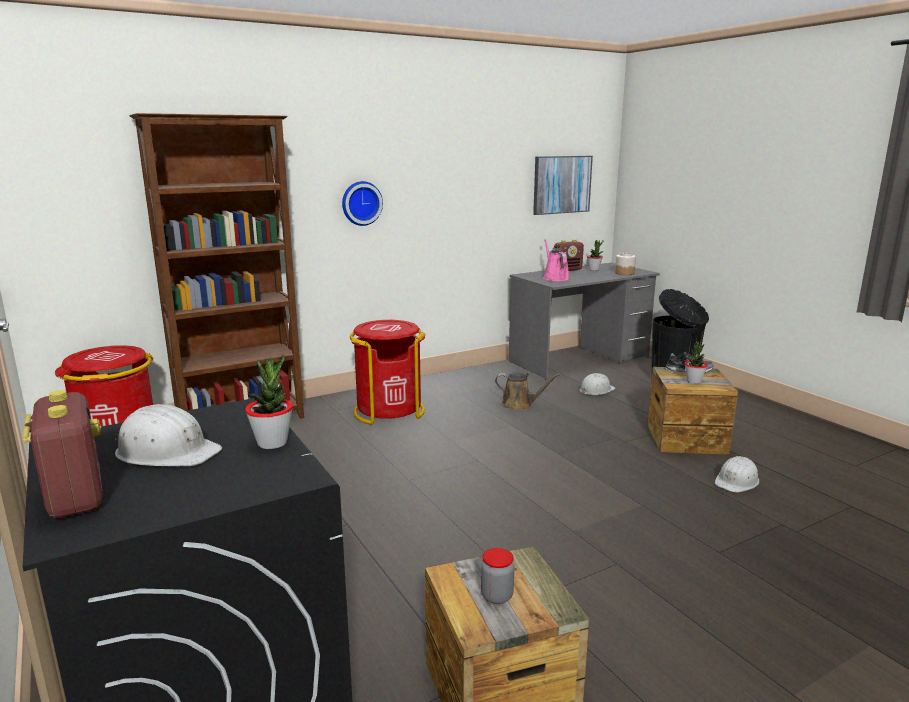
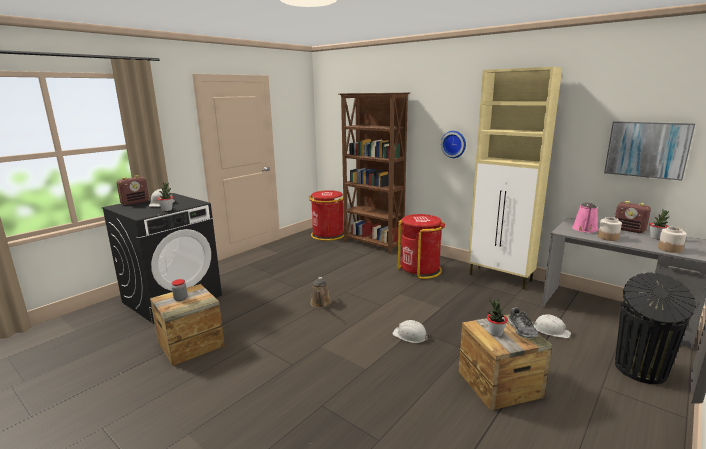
camera: 70 degrees right, 0 degrees up
brown watering can [495,372,560,410] -> brown watering can moved to [310,277,332,308]
pink watering can [543,240,570,281] -> pink watering can turned 150 degrees clockwise [572,202,599,233]
white hard hat [715,456,759,493] -> white hard hat moved to [392,320,430,343]
none -> beige cabinet [468,67,562,290]
none -> jar [598,217,622,241]

